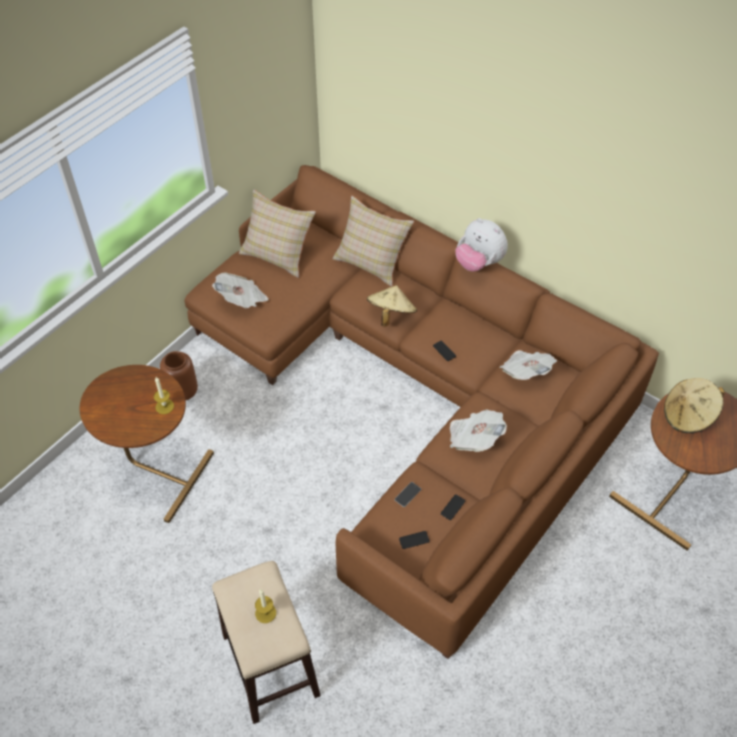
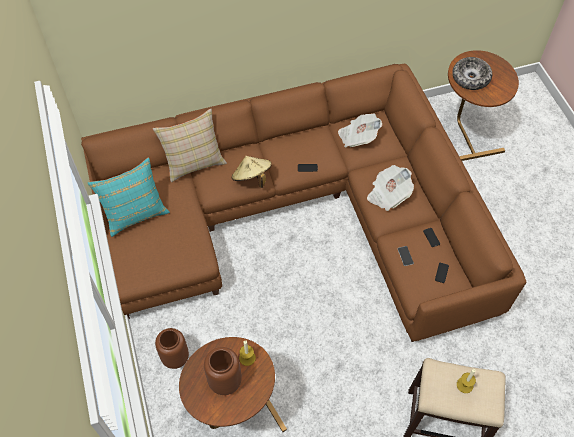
camera: 55 degrees left, 5 degrees up
newspaper [212,272,269,309] -> none
beige pillow [239,189,316,278] -> turquoise pillow [88,157,170,237]
plush toy [455,218,508,271] -> none
beige hat [664,378,725,433] -> bowl [452,57,492,90]
none -> brown vase [204,347,242,395]

